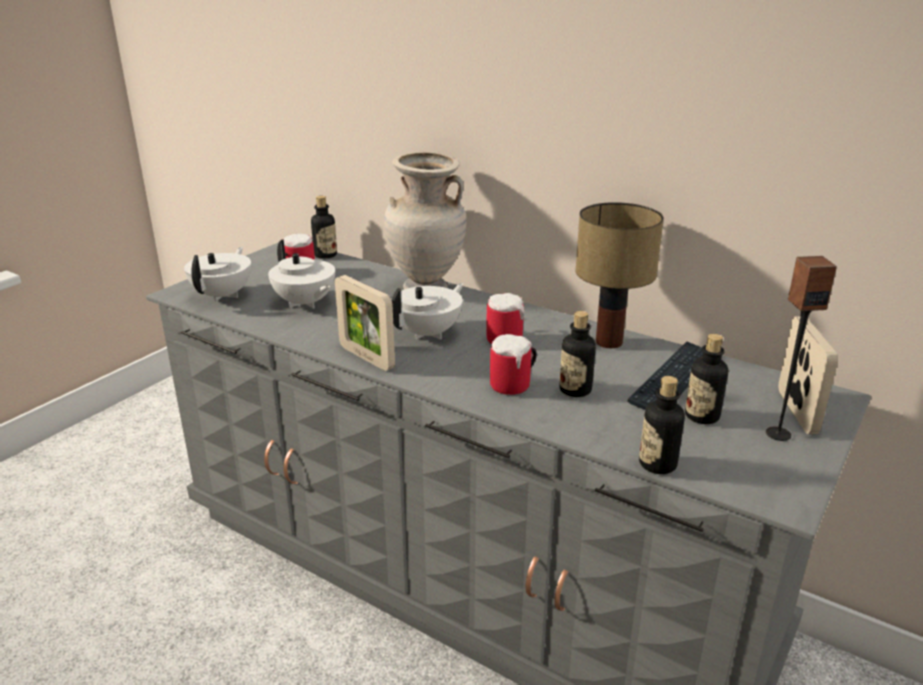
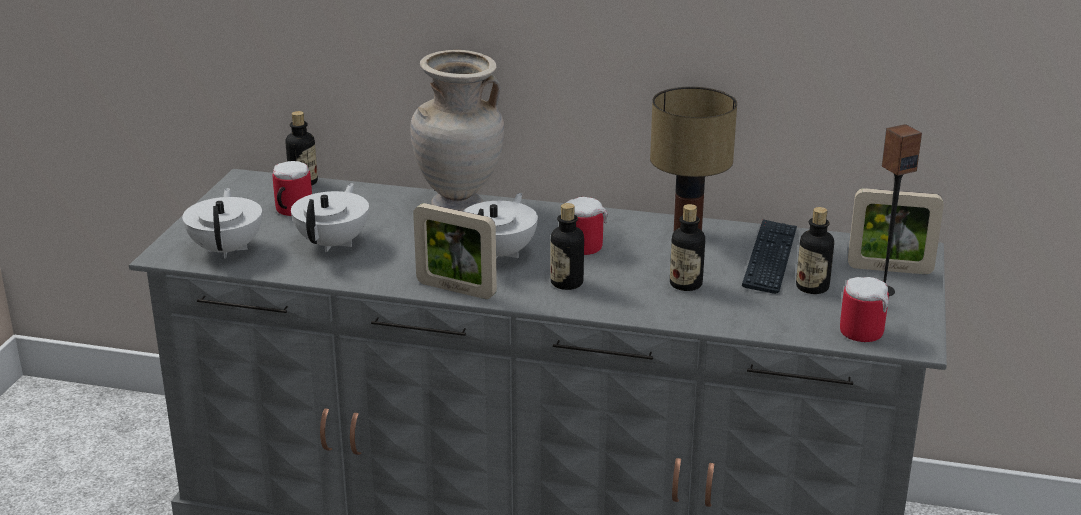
camera: 20 degrees left, 0 degrees up
white teapot [268,239,335,309] -> white teapot turned 105 degrees counterclockwise [291,183,369,252]
mug [490,334,537,395] -> mug moved to [840,277,889,342]
bottle [639,376,685,474] -> bottle moved to [550,203,584,290]
picture frame [779,316,838,434] -> picture frame turned 120 degrees clockwise [848,188,944,274]

